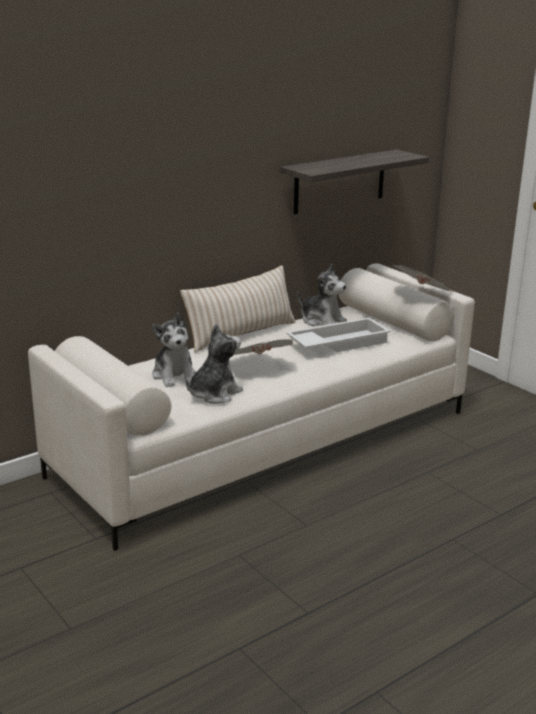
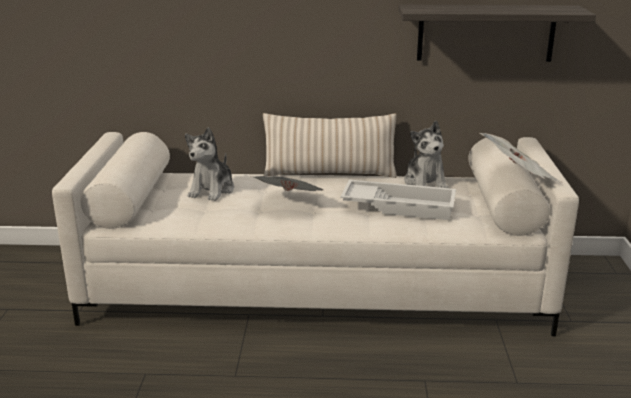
camera: 40 degrees right, 0 degrees up
plush toy [186,324,243,404] -> none

